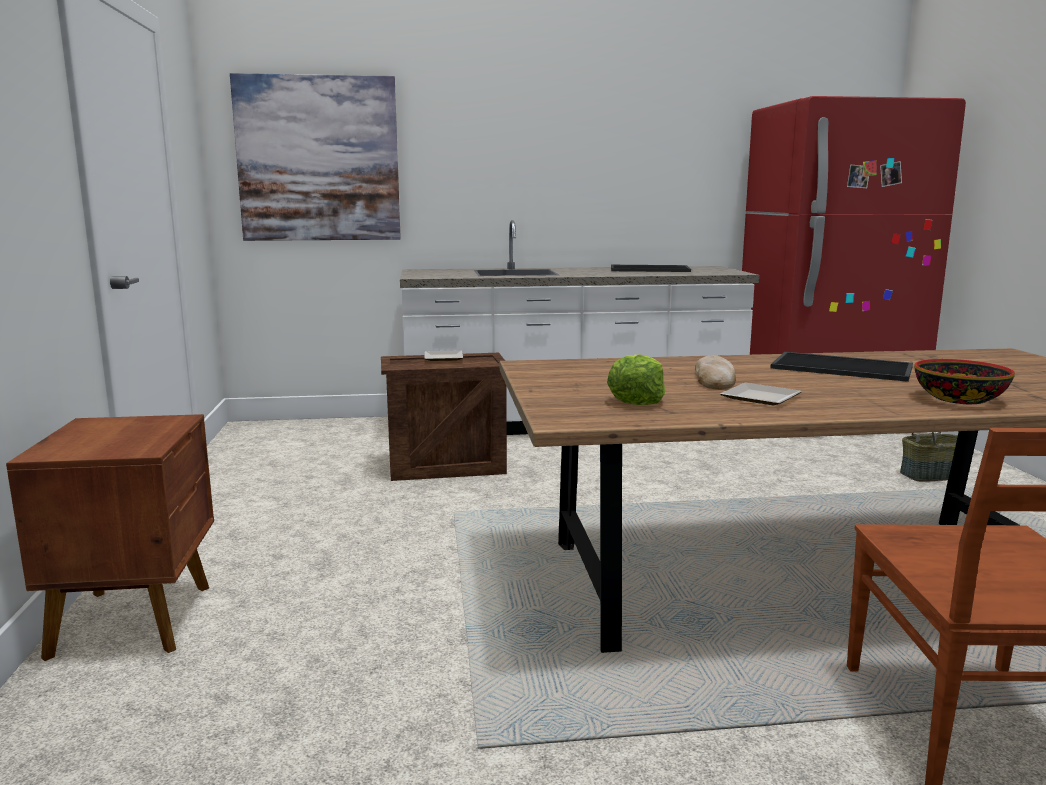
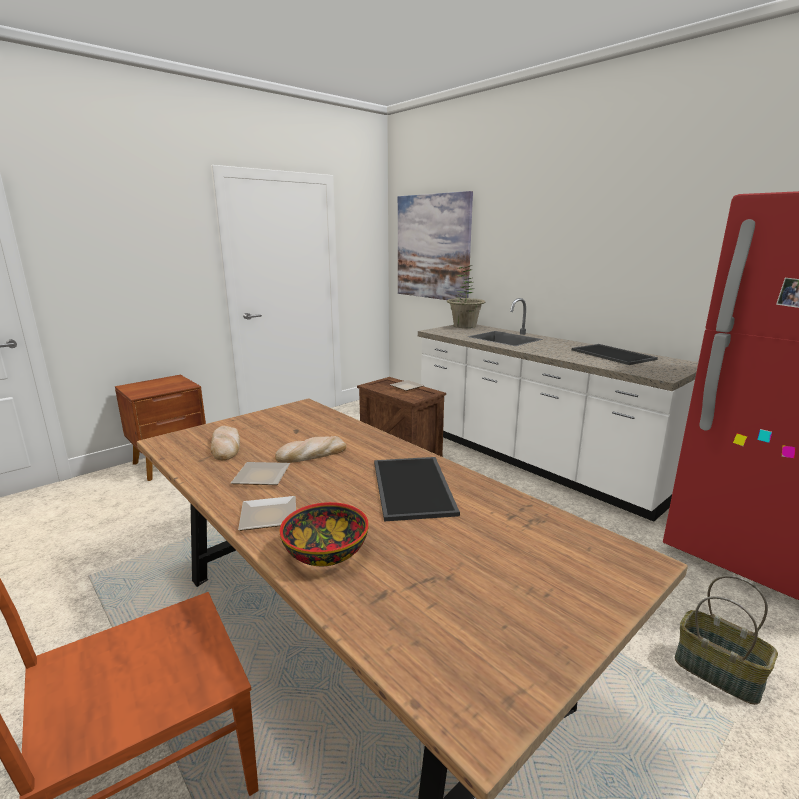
camera: 55 degrees right, 5 degrees up
lettuce [607,354,665,405] -> bread [211,426,240,460]
none -> plate [238,496,296,531]
none -> potted plant [447,265,485,328]

